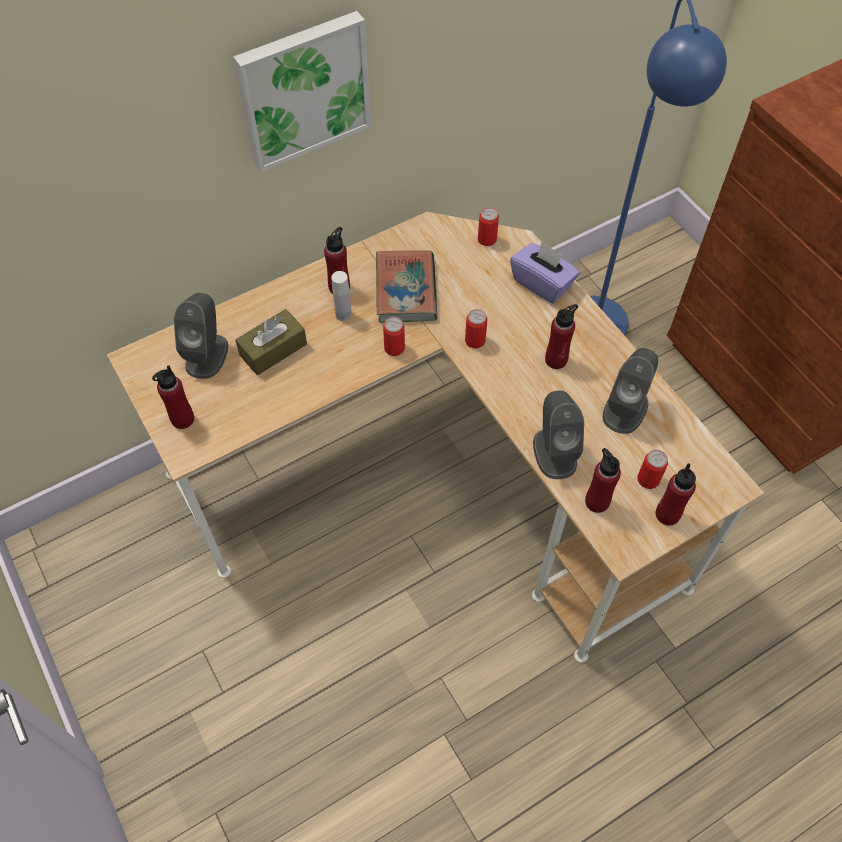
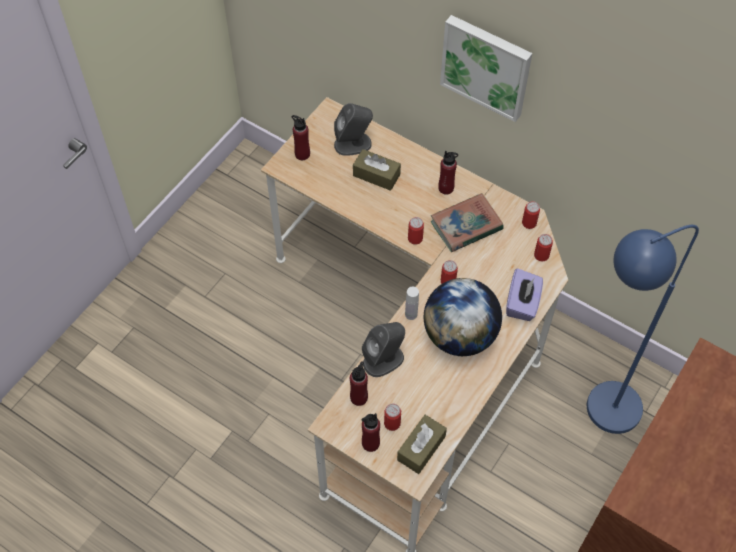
camera: 65 degrees right, 0 degrees up
white bottle [331,271,352,321] -> white bottle moved to [405,286,419,320]
red bottle [545,304,578,369] -> globe [424,278,502,356]
grey speaker [603,348,658,434] -> none
none -> brown tissue box [397,415,447,474]
none -> can [522,201,540,229]

